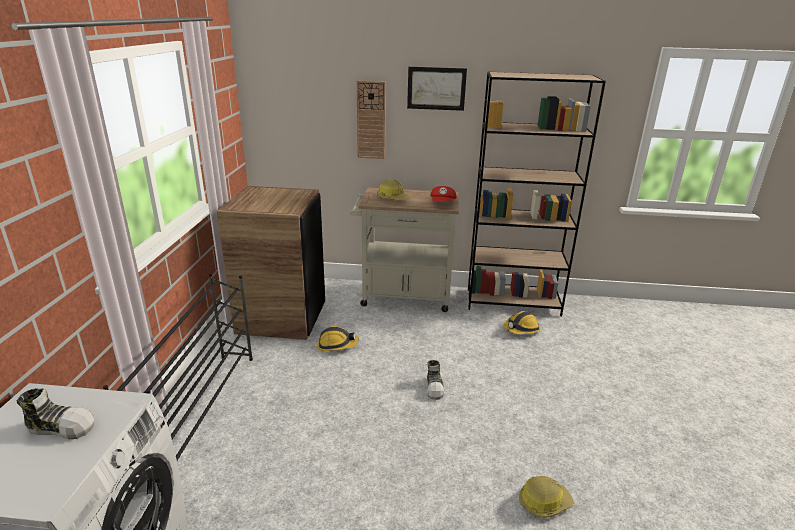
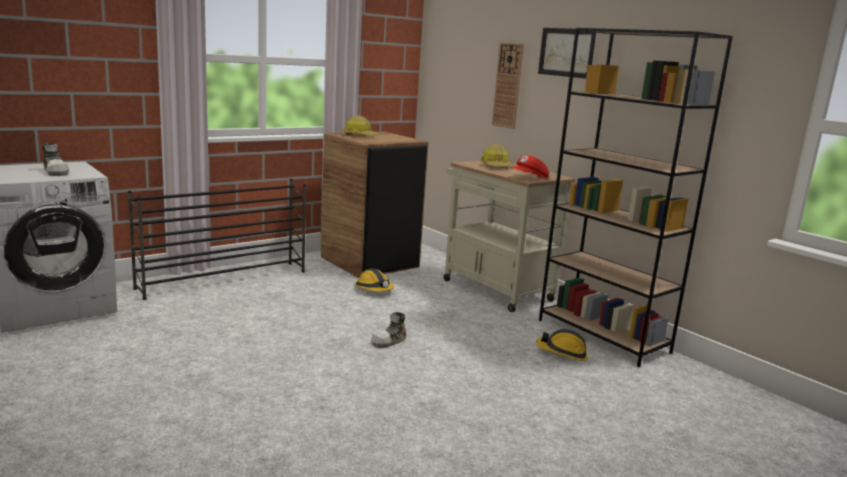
camera: 45 degrees right, 10 degrees down
hard hat [519,476,574,518] -> hard hat moved to [344,116,378,135]

